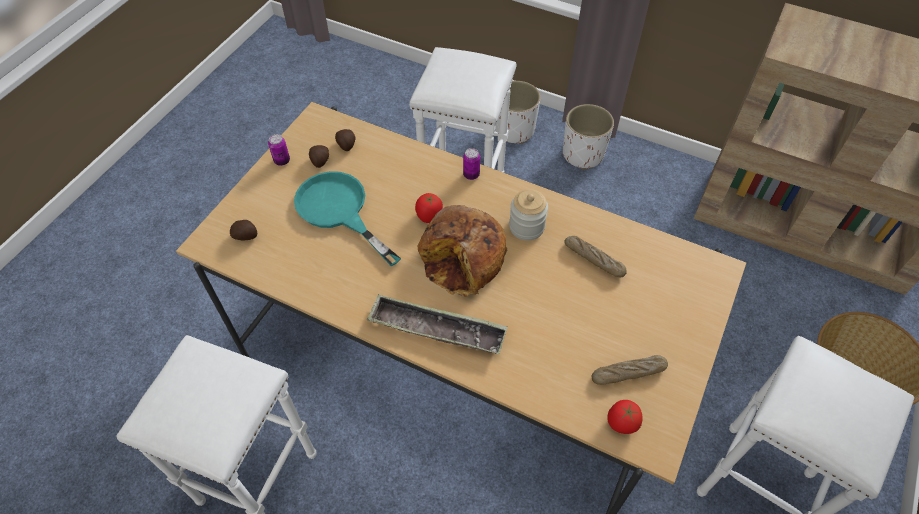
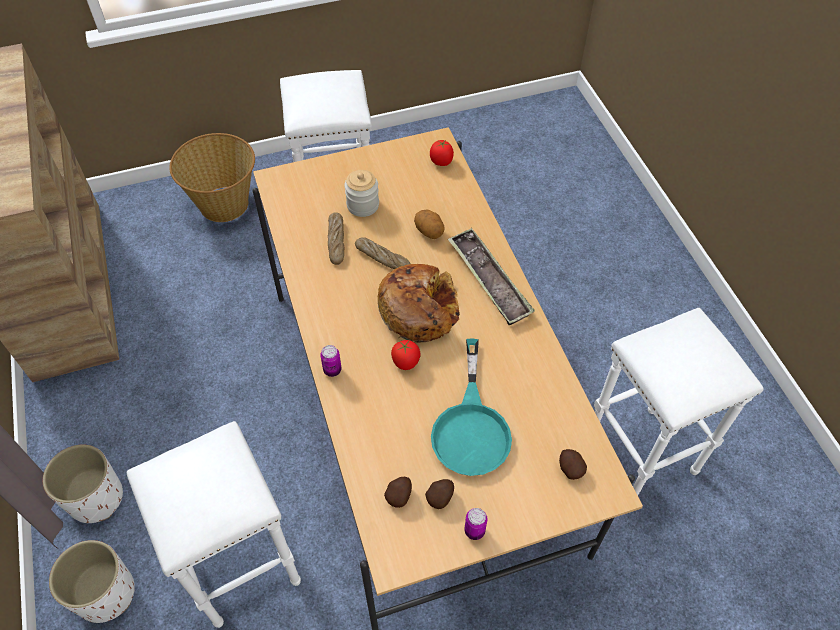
camera: 135 degrees left, 0 degrees up
jar [509,189,548,241] -> jar moved to [344,170,379,217]
bread [592,355,668,385] -> bread moved to [355,237,411,269]
none -> potato [414,209,445,239]

